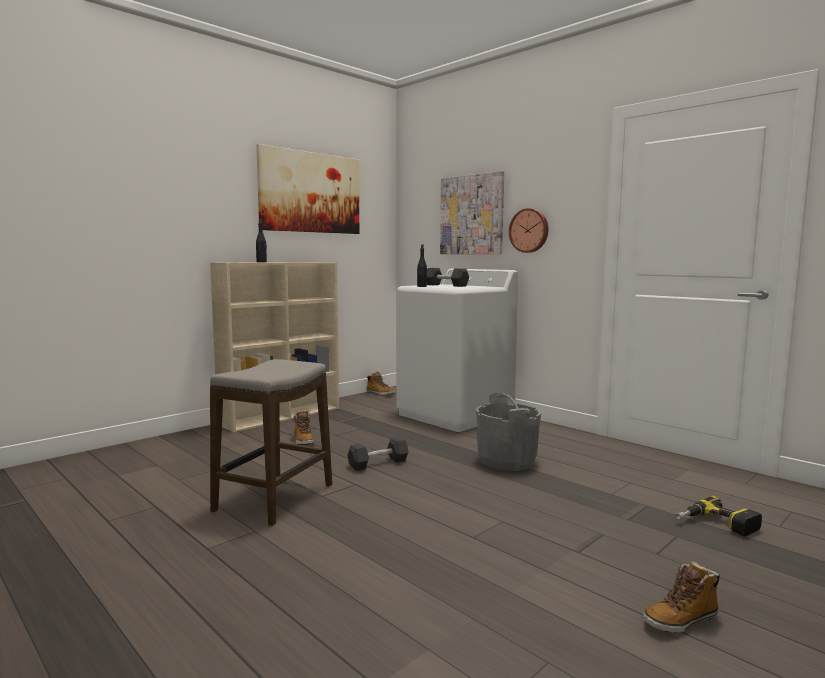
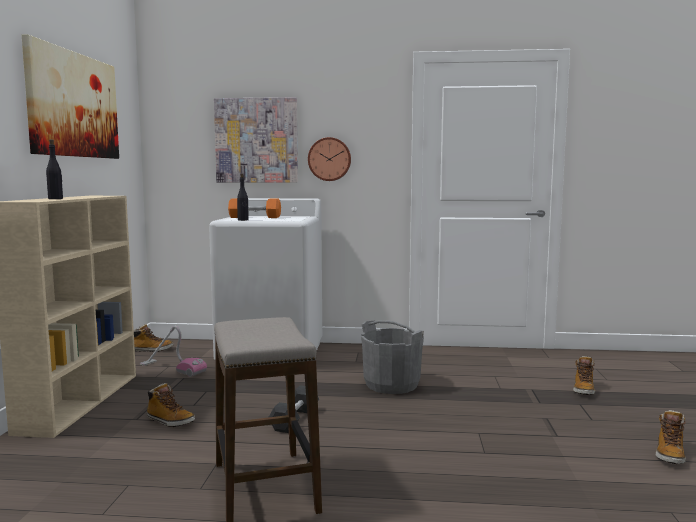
camera: 40 degrees left, 0 degrees up
black dumbbell [427,268,470,287] -> orange dumbbell [228,198,281,218]
power drill [675,496,762,536] -> boot [573,356,595,395]
none -> vacuum cleaner [140,326,207,377]

